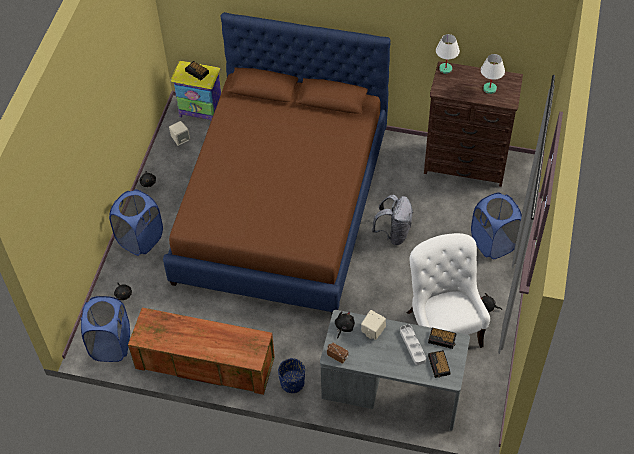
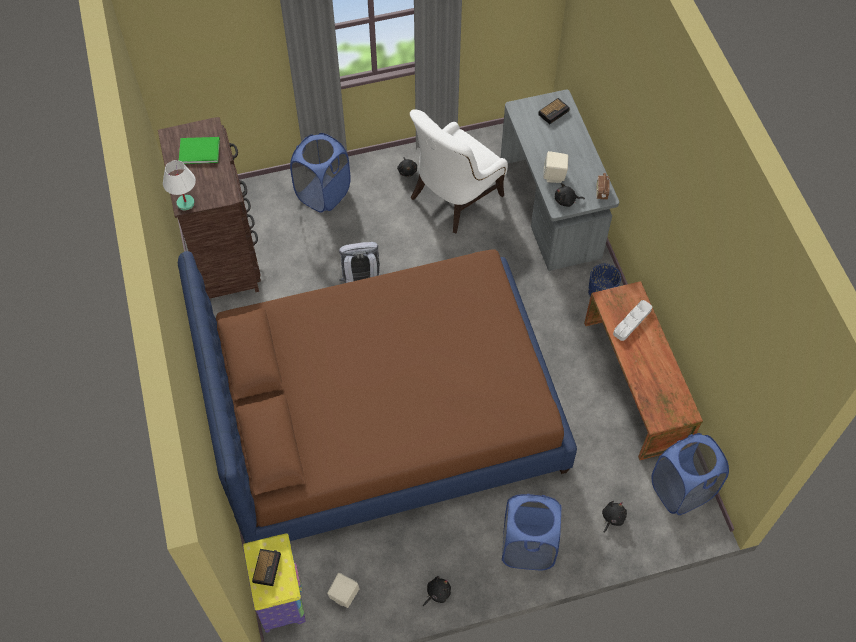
camera: 120 degrees left, 5 degrees up
grey tray [400,324,426,365] -> grey tray moved to [613,300,652,341]
alarm clock [428,328,456,349] -> none
white table lamp [481,54,505,94] -> green book [179,137,220,164]

